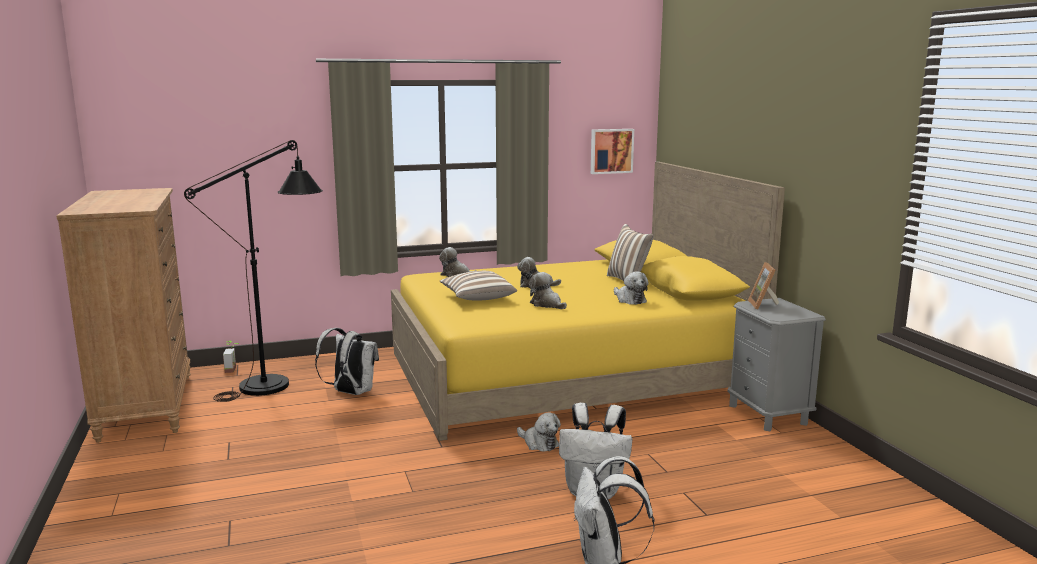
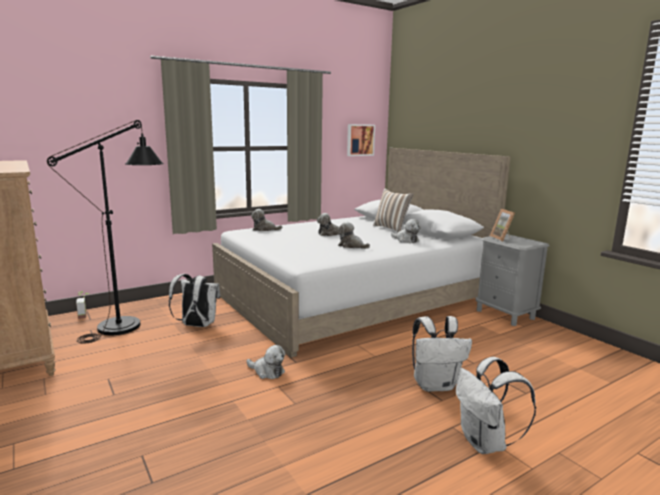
camera: 15 degrees left, 0 degrees up
yellow bed [391,162,785,441] -> white bed [212,148,511,358]
pillow [440,271,517,301] -> none
plush toy [517,412,561,452] -> plush toy moved to [247,345,285,379]

